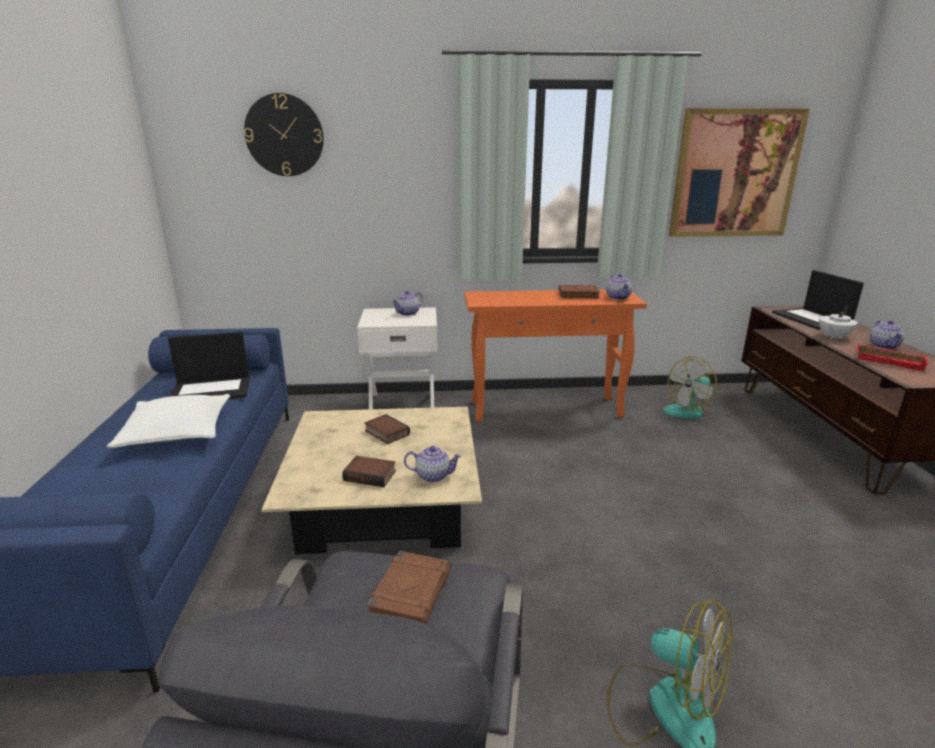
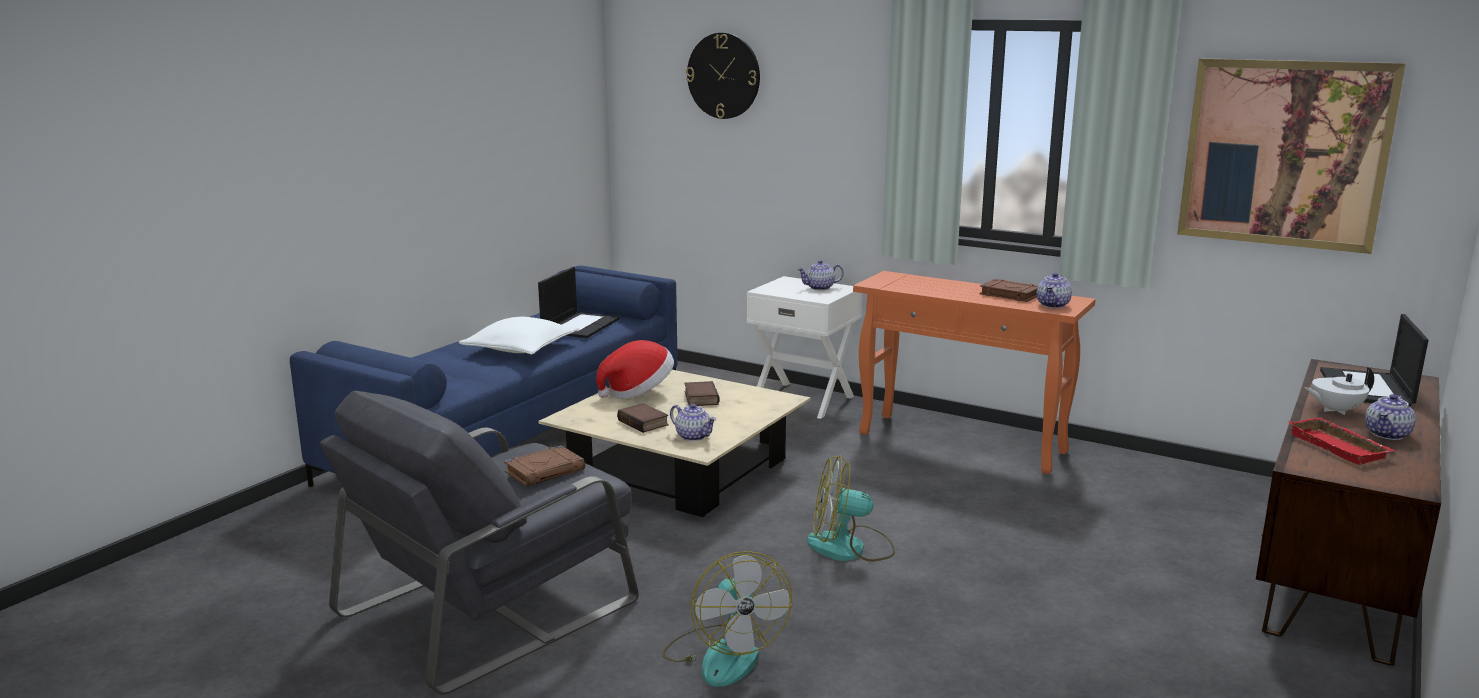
camera: 35 degrees right, 5 degrees down
laptop [168,332,250,399] -> laptop turned 90 degrees counterclockwise [538,267,620,338]
fan [663,356,717,419] -> fan moved to [807,456,895,562]
none -> hat [596,340,674,399]

